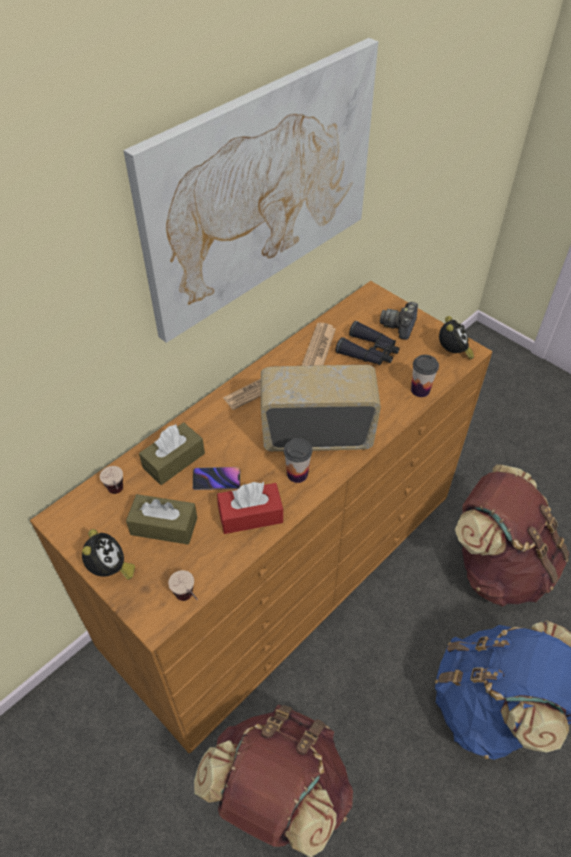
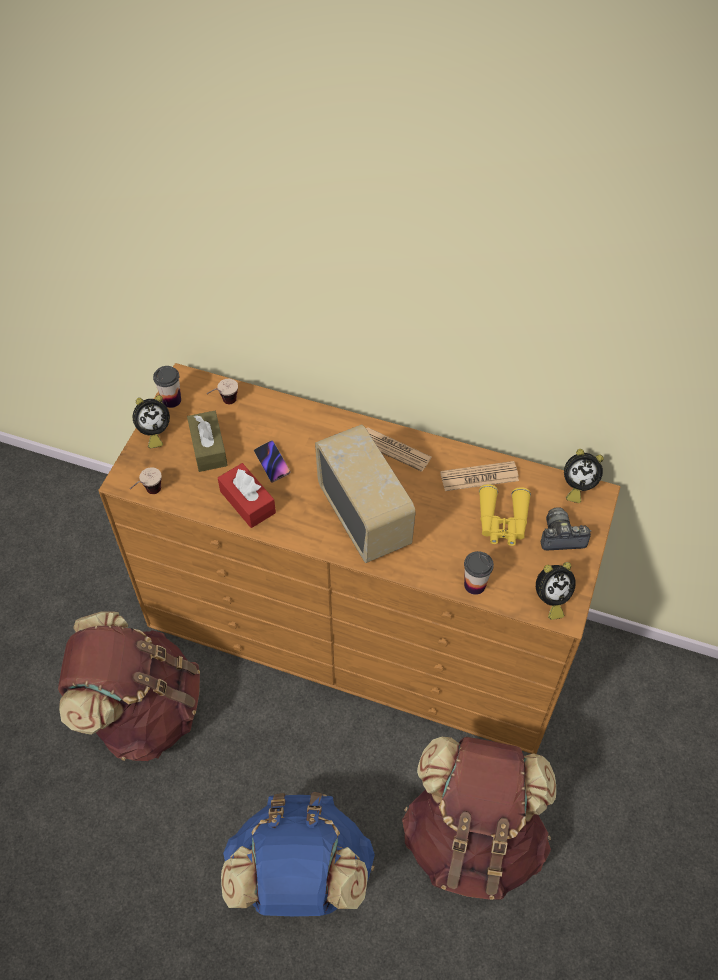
camera: 65 degrees right, 5 degrees up
picture [123,38,378,343] -> none
brown tissue box [139,422,205,485] -> none
cup [284,438,312,483] -> cup moved to [153,366,181,408]
black binoculars [336,321,400,365] -> yellow binoculars [479,484,531,546]
none -> alarm clock [564,449,604,503]

